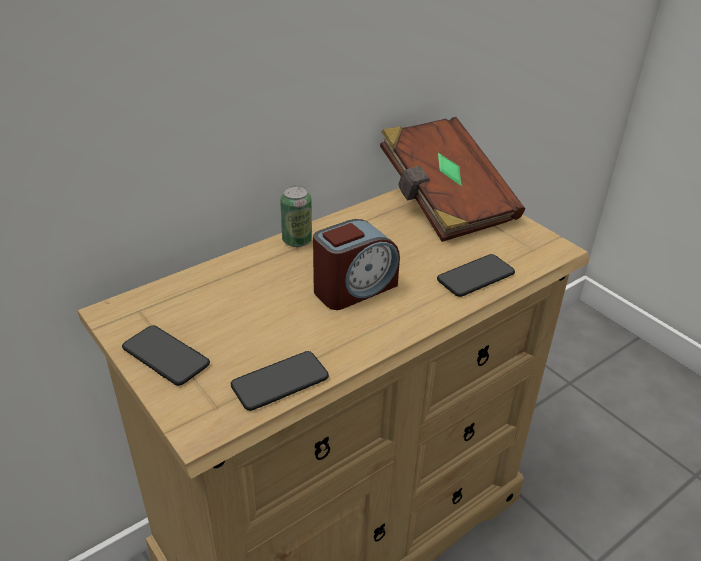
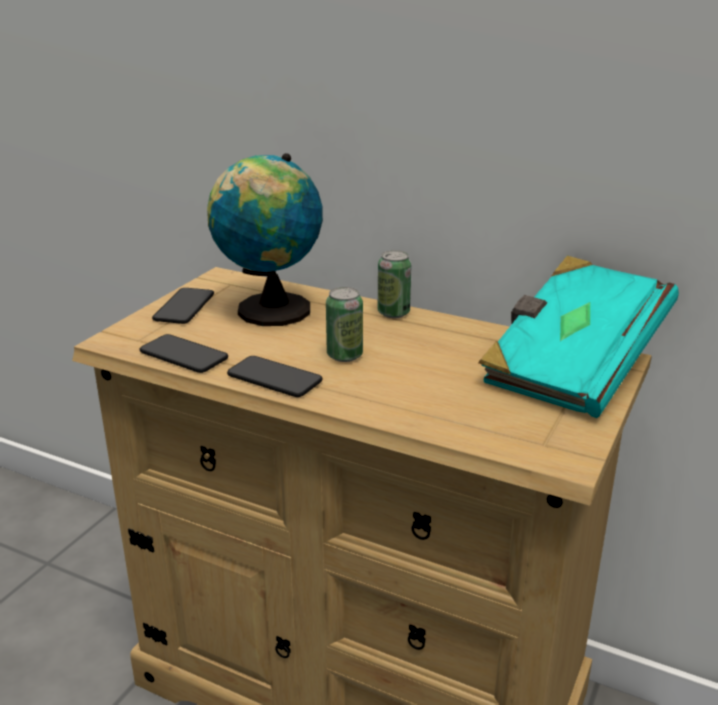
camera: 65 degrees right, 10 degrees down
alarm clock [313,219,400,310] -> can [326,287,363,362]
brown book [380,117,525,242] -> turquoise book [478,256,679,418]
phone [437,254,515,297] -> phone moved to [227,356,323,397]
none -> globe [207,153,323,326]

